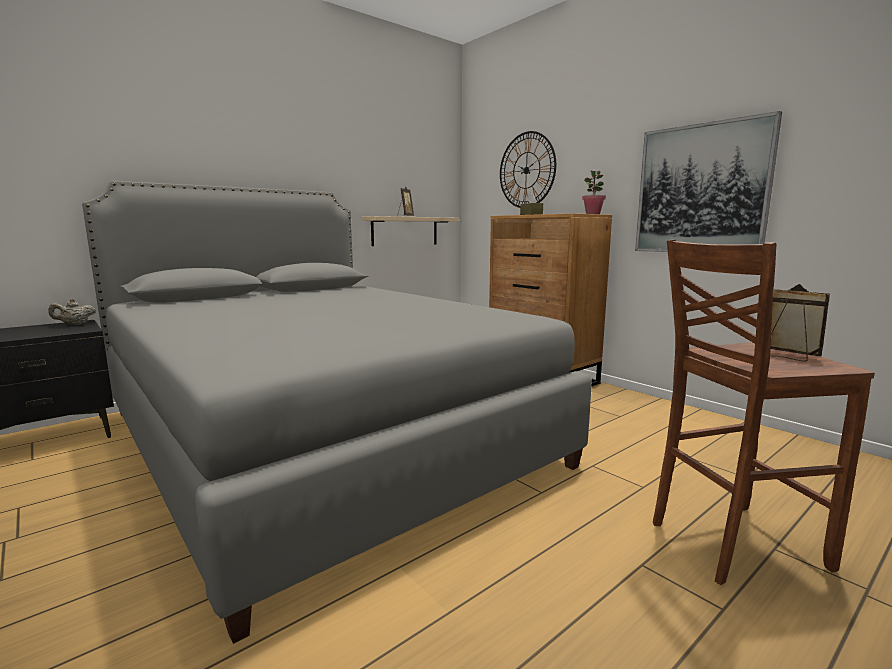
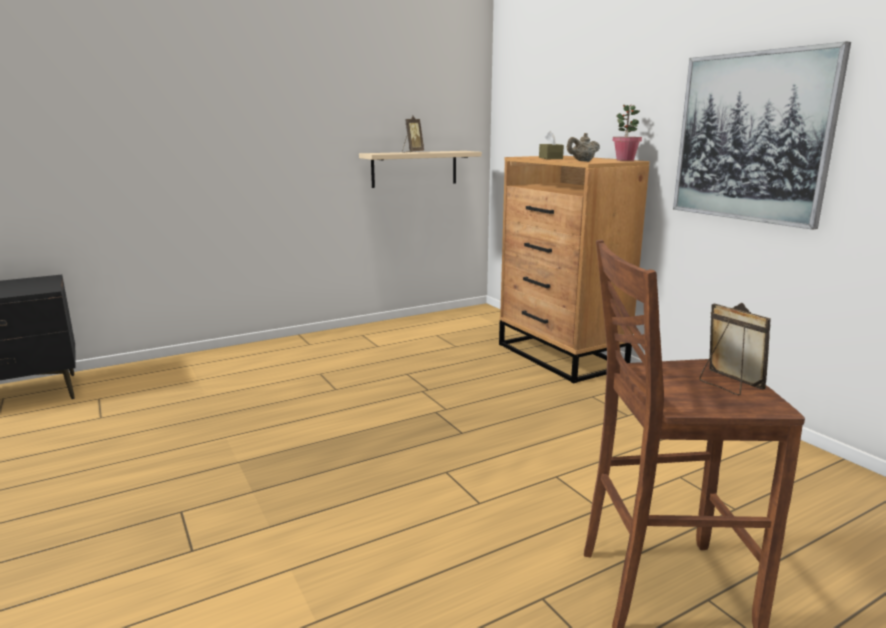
camera: 10 degrees right, 5 degrees up
beige teapot [48,299,96,325] -> beige teapot moved to [567,133,600,162]
grey bed [82,181,592,644] -> none
wall clock [500,131,556,208] -> none

